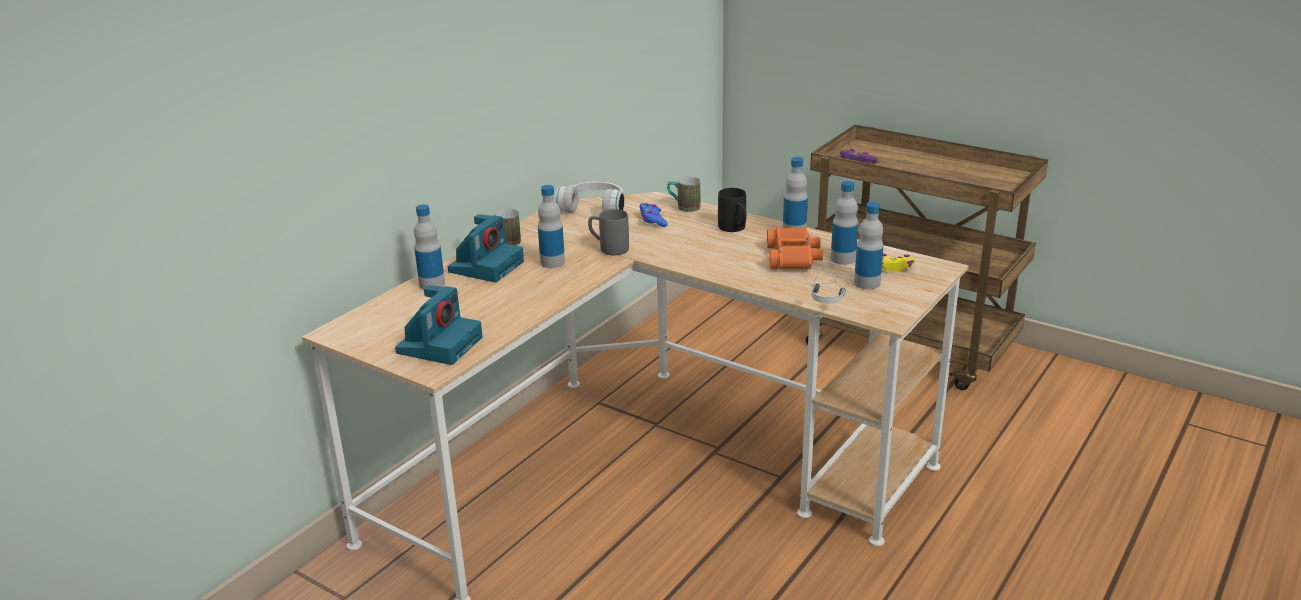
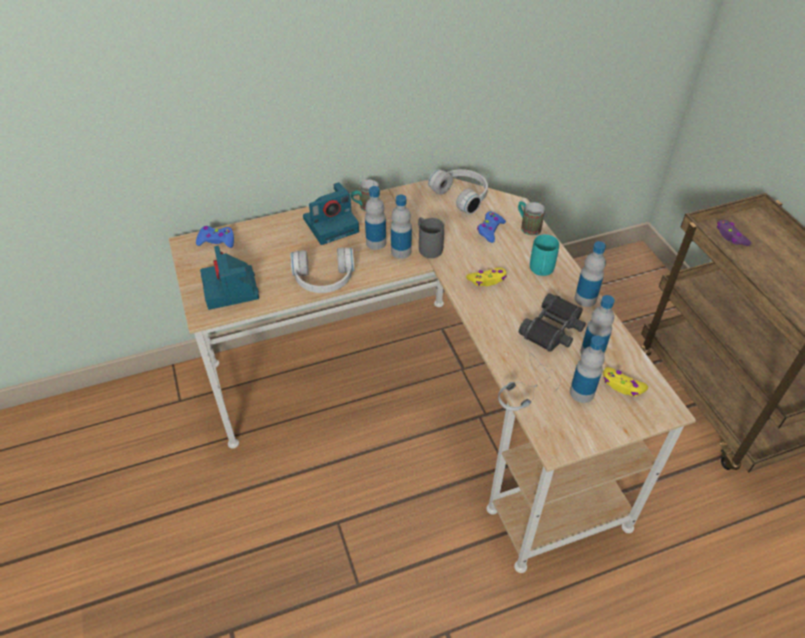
camera: 35 degrees right, 20 degrees up
camera [395,285,482,365] -> camera turned 105 degrees clockwise [200,246,259,310]
bottle [414,204,445,289] -> bottle moved to [391,195,412,259]
black mug [718,188,747,232] -> turquoise mug [530,235,559,276]
orange binoculars [767,227,823,269] -> black binoculars [519,293,586,352]
none -> blue game controller [196,226,234,248]
none -> white headphones [290,248,355,293]
none -> yellow game controller [466,267,507,286]

